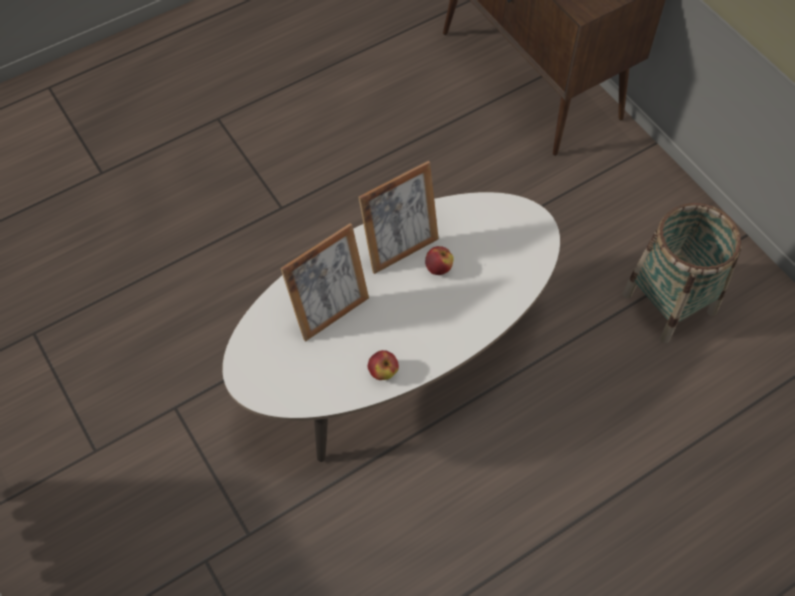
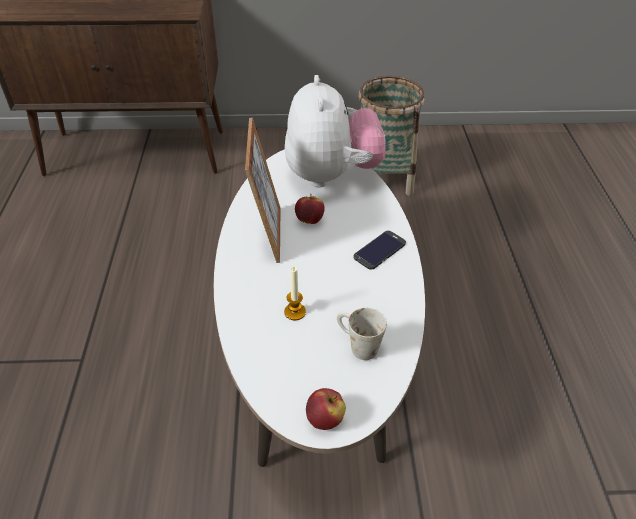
camera: 60 degrees left, 15 degrees down
picture frame [280,223,369,342] -> candle [284,266,306,320]
apple [368,350,399,380] -> apple moved to [306,388,346,430]
none -> plush toy [285,75,385,188]
none -> white mug [337,308,387,360]
none -> phone [353,231,406,270]

